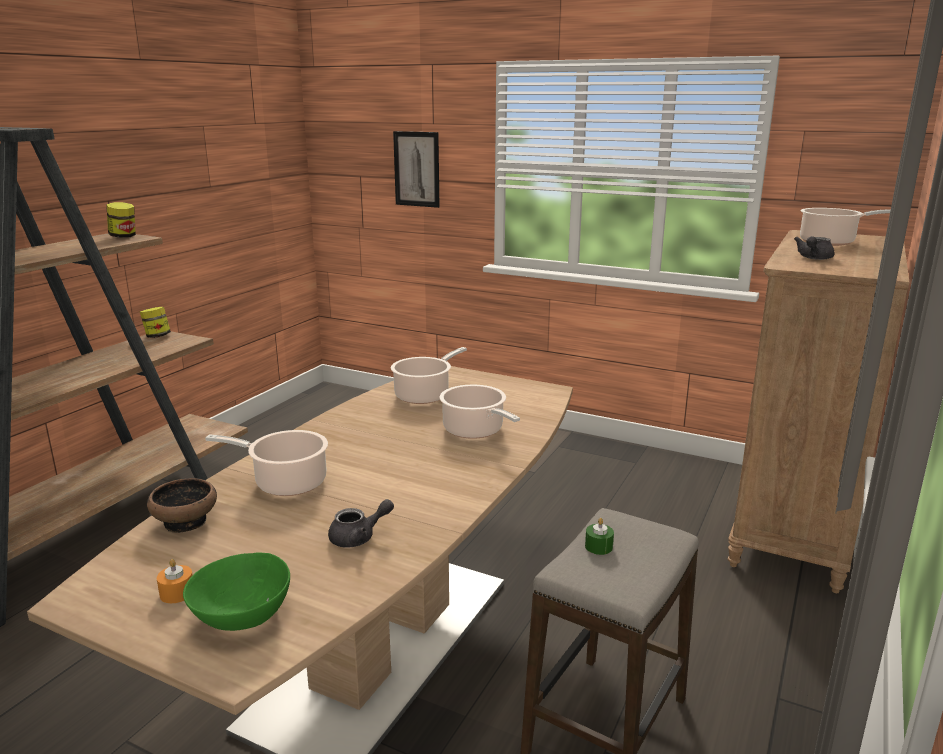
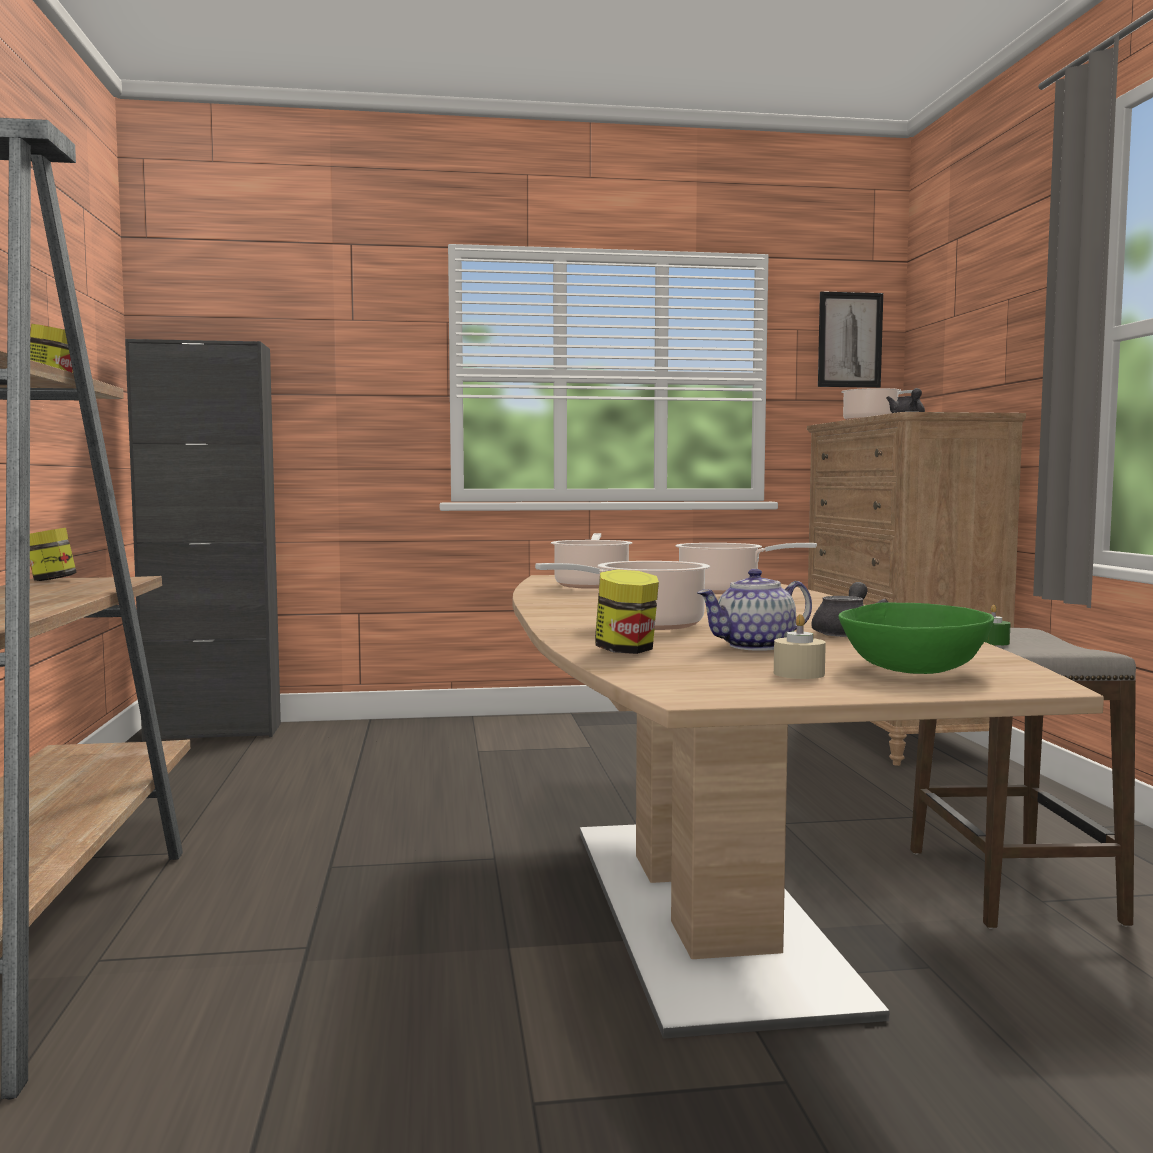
camera: 35 degrees left, 15 degrees down
bowl [147,478,217,533] -> jar [595,569,659,654]
orange candle [157,559,193,603] -> beige candle [774,614,826,679]
picture [393,131,440,208] -> picture moved to [818,291,883,388]
none -> black cabinet [125,339,281,741]
none -> teapot [697,569,812,651]

